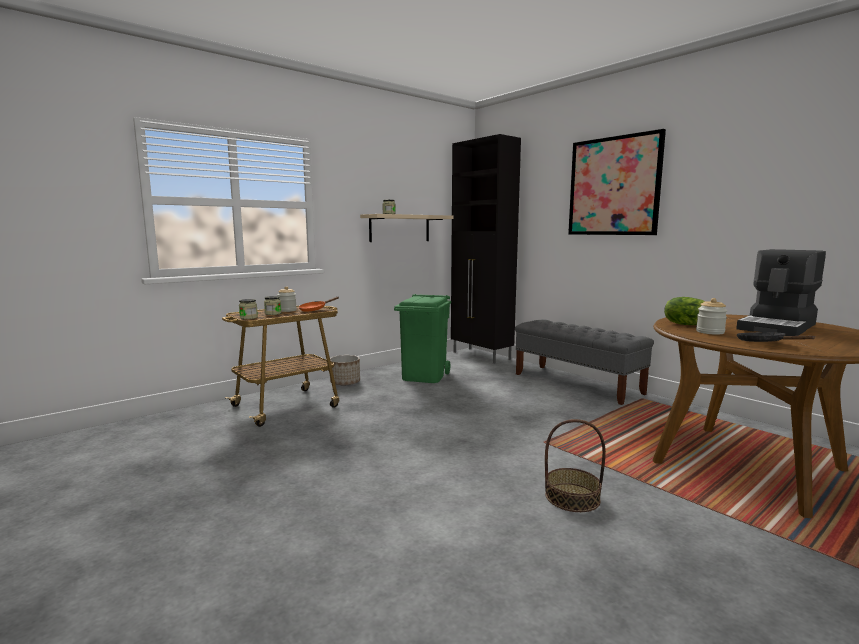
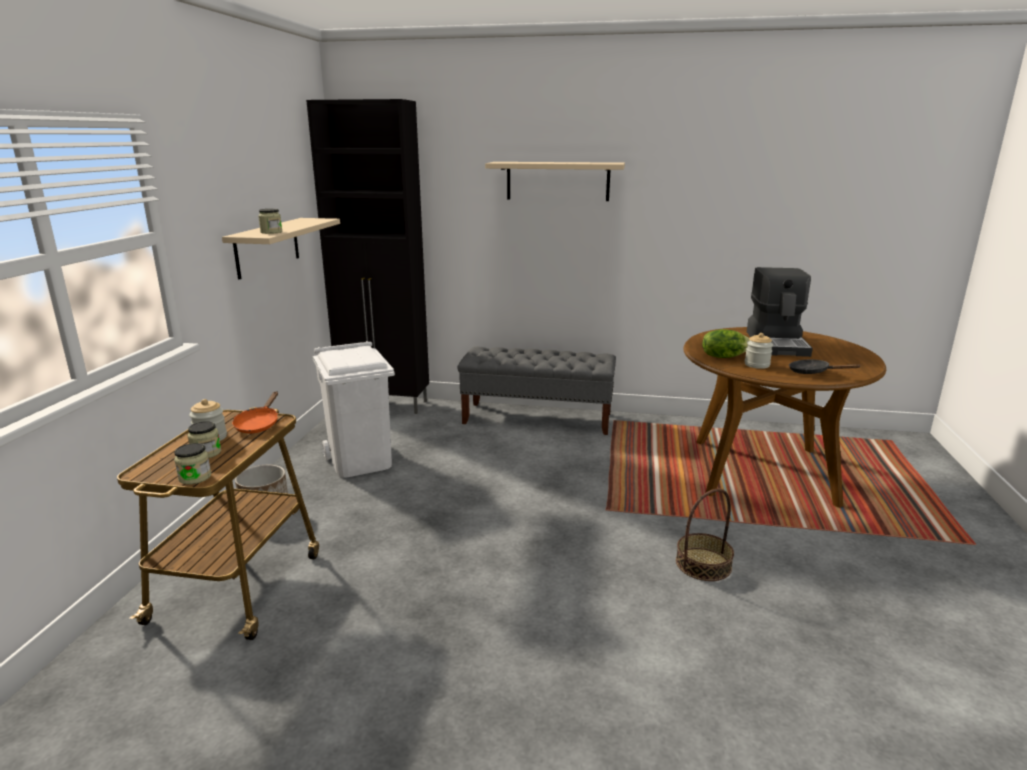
camera: 40 degrees left, 10 degrees up
green trash can [394,294,451,383] -> white trash can [312,341,395,478]
picture [568,129,666,235] -> beige shelf [485,162,625,201]

